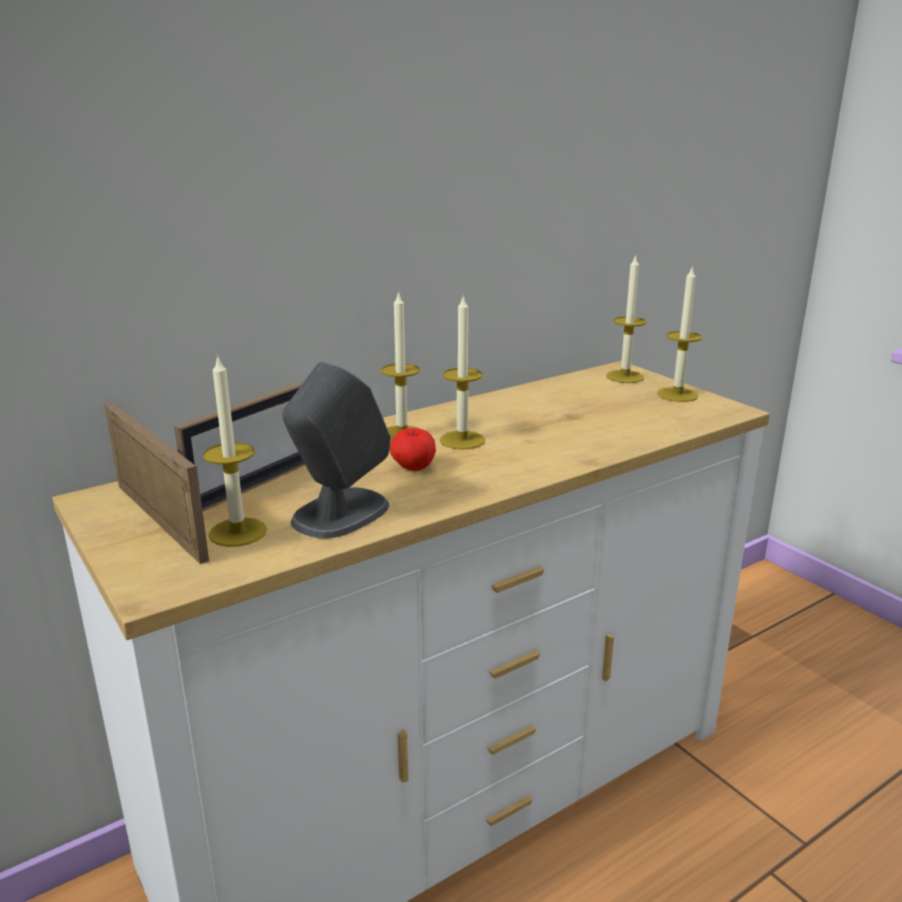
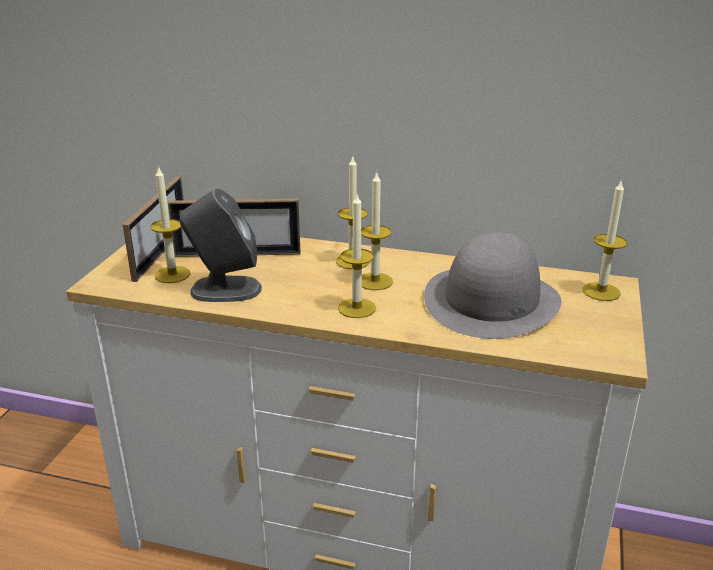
camera: 50 degrees right, 5 degrees up
apple [390,428,436,471] -> none
candle [657,265,702,402] -> candle moved to [338,194,376,318]
none -> grey hat [424,232,561,339]

